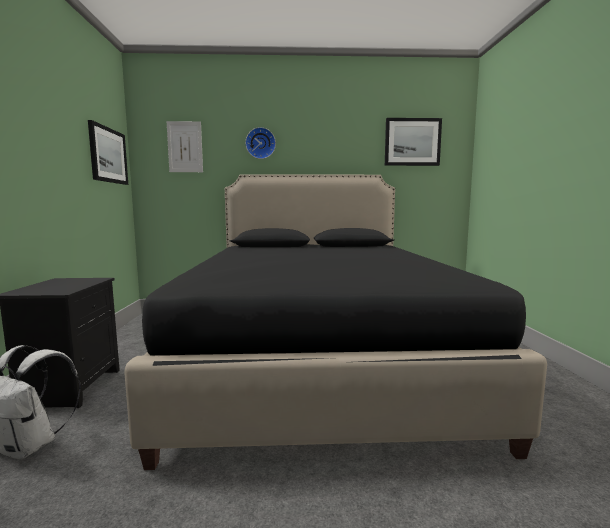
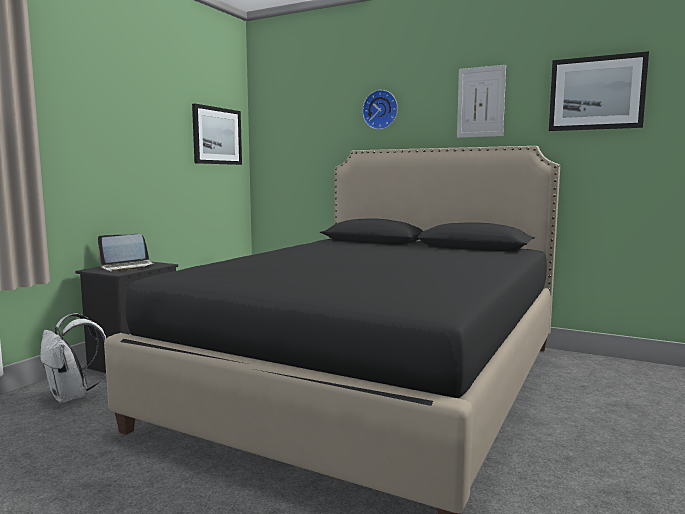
camera: 30 degrees right, 0 degrees up
picture [166,121,203,172] -> picture moved to [457,65,506,138]
none -> laptop [98,234,154,272]

